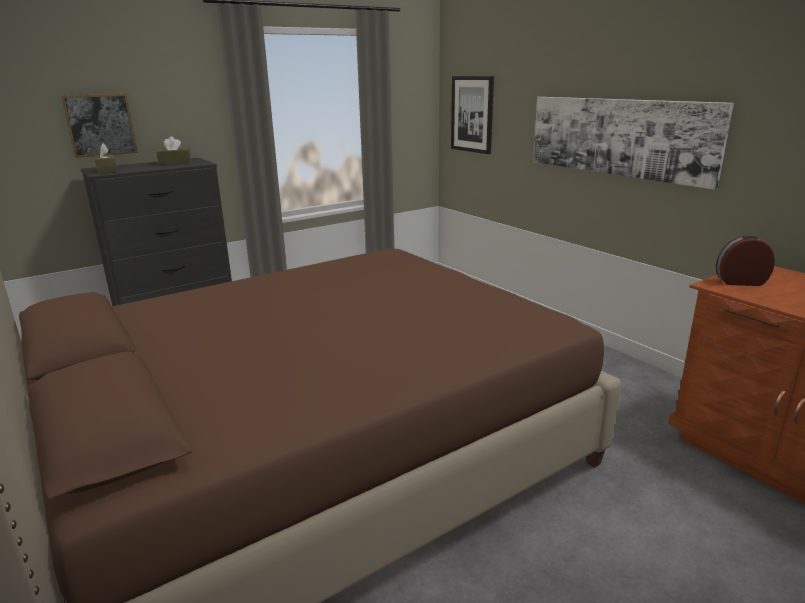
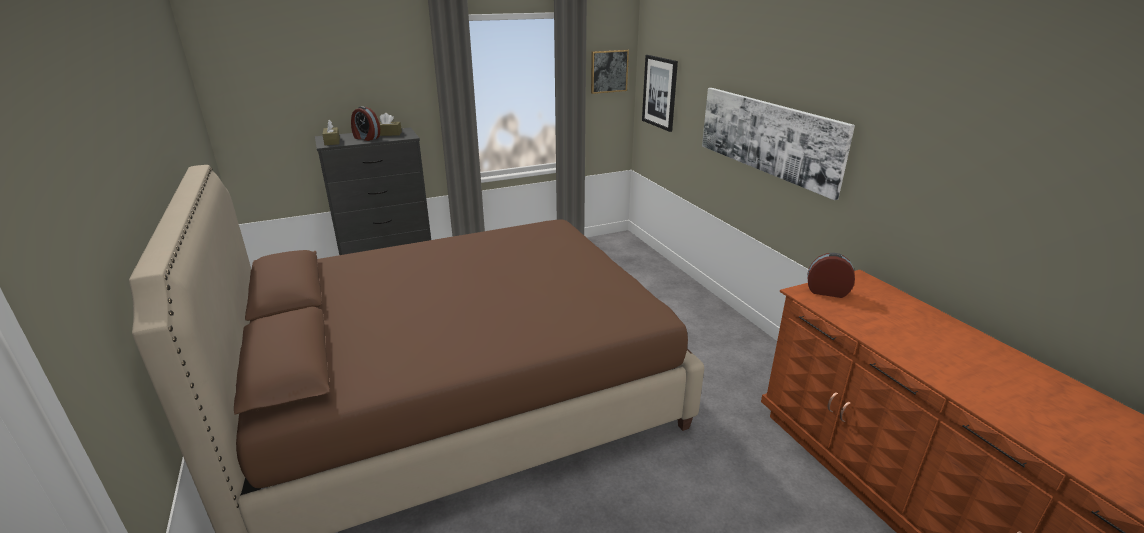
camera: 10 degrees right, 5 degrees up
picture [61,94,138,158] -> picture moved to [591,50,629,94]
none -> alarm clock [351,106,380,141]

